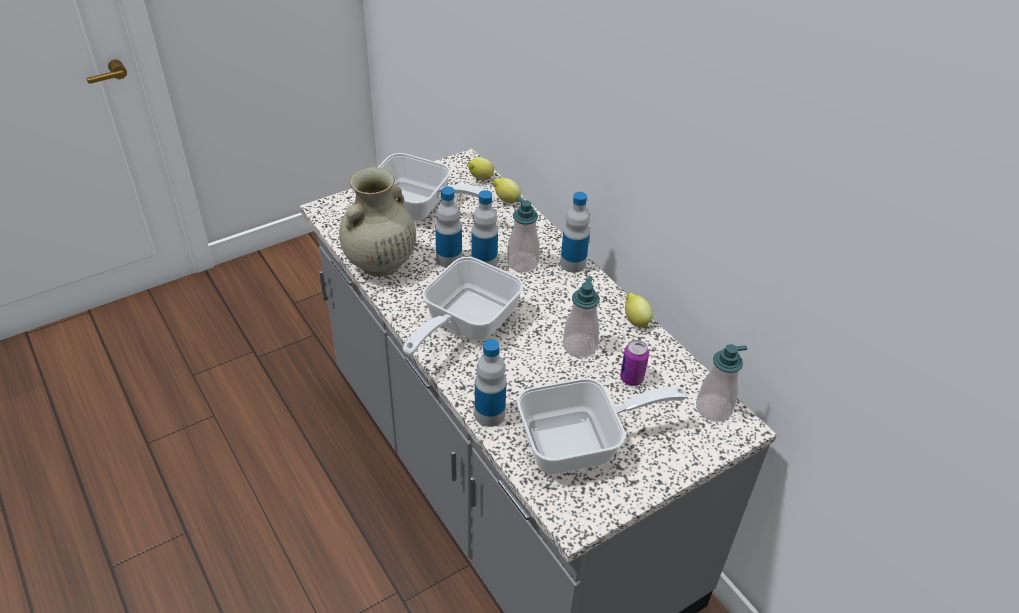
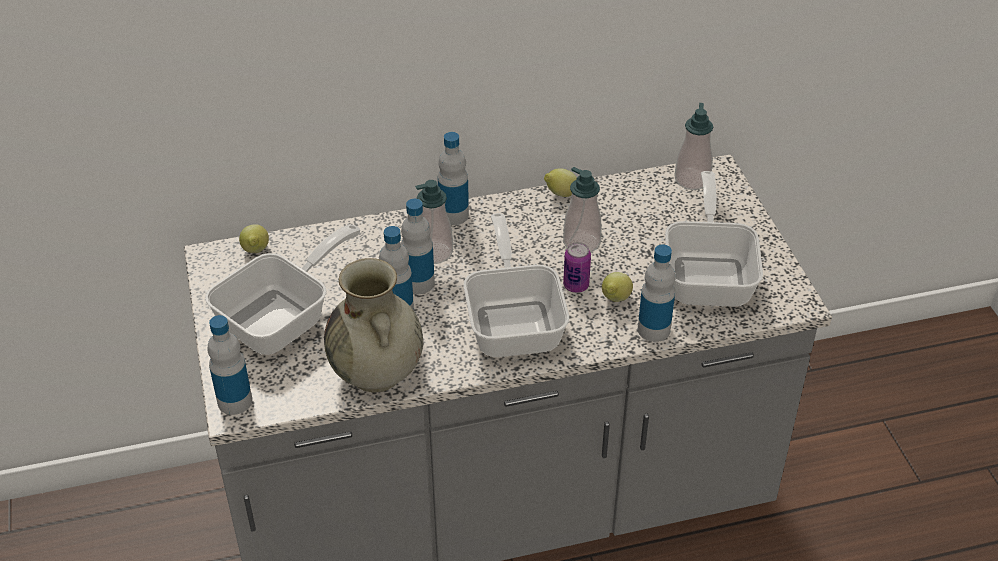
camera: 70 degrees left, 0 degrees up
frying pan [403,257,523,356] -> frying pan turned 150 degrees counterclockwise [464,213,569,357]
lemon [492,178,521,203] -> lemon moved to [602,272,633,302]
can [620,340,649,386] -> can moved to [563,242,591,293]
none -> bottle [208,315,252,415]

